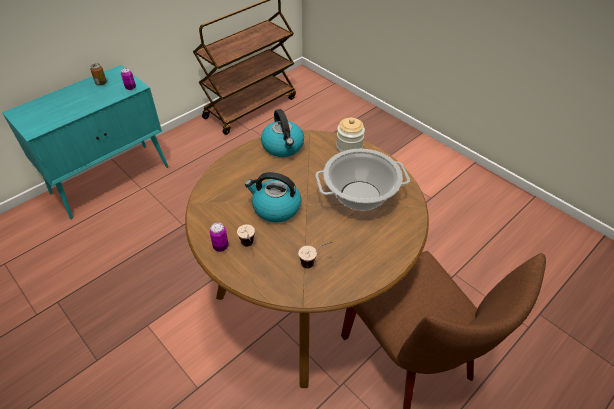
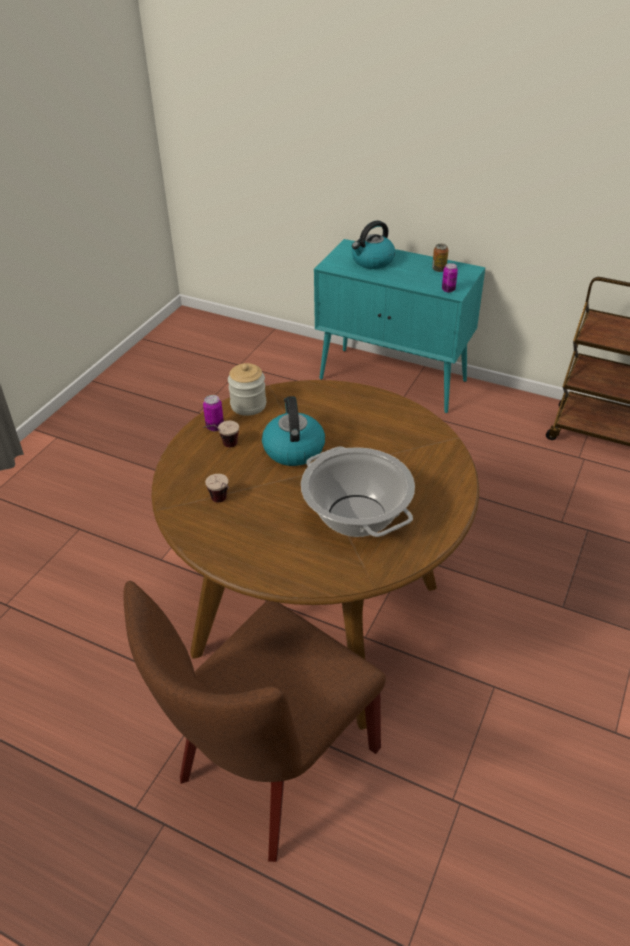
camera: 70 degrees right, 5 degrees down
kettle [261,109,304,157] -> kettle moved to [352,220,395,269]
jar [336,118,365,153] -> jar moved to [228,363,266,416]

